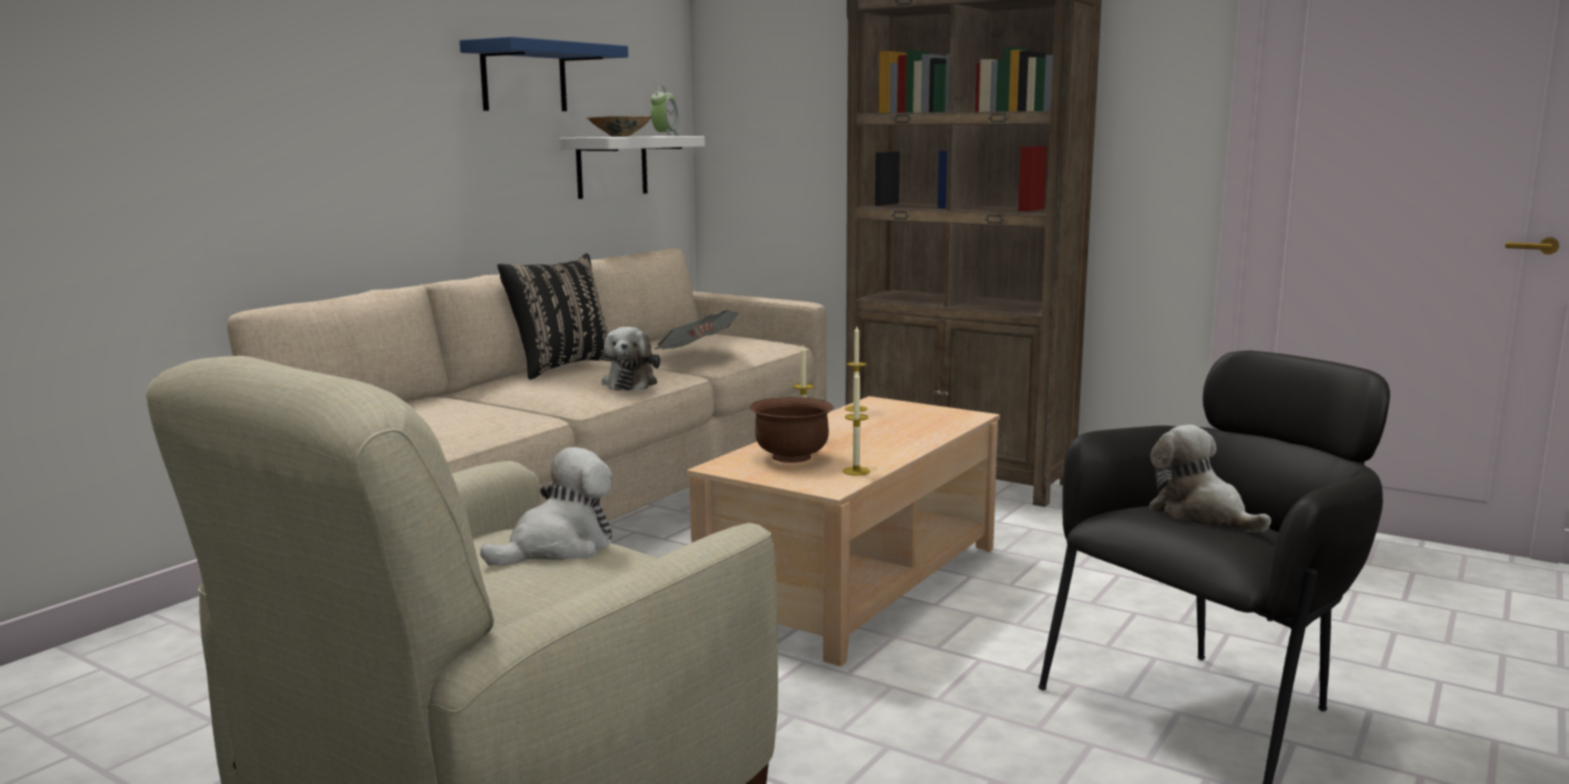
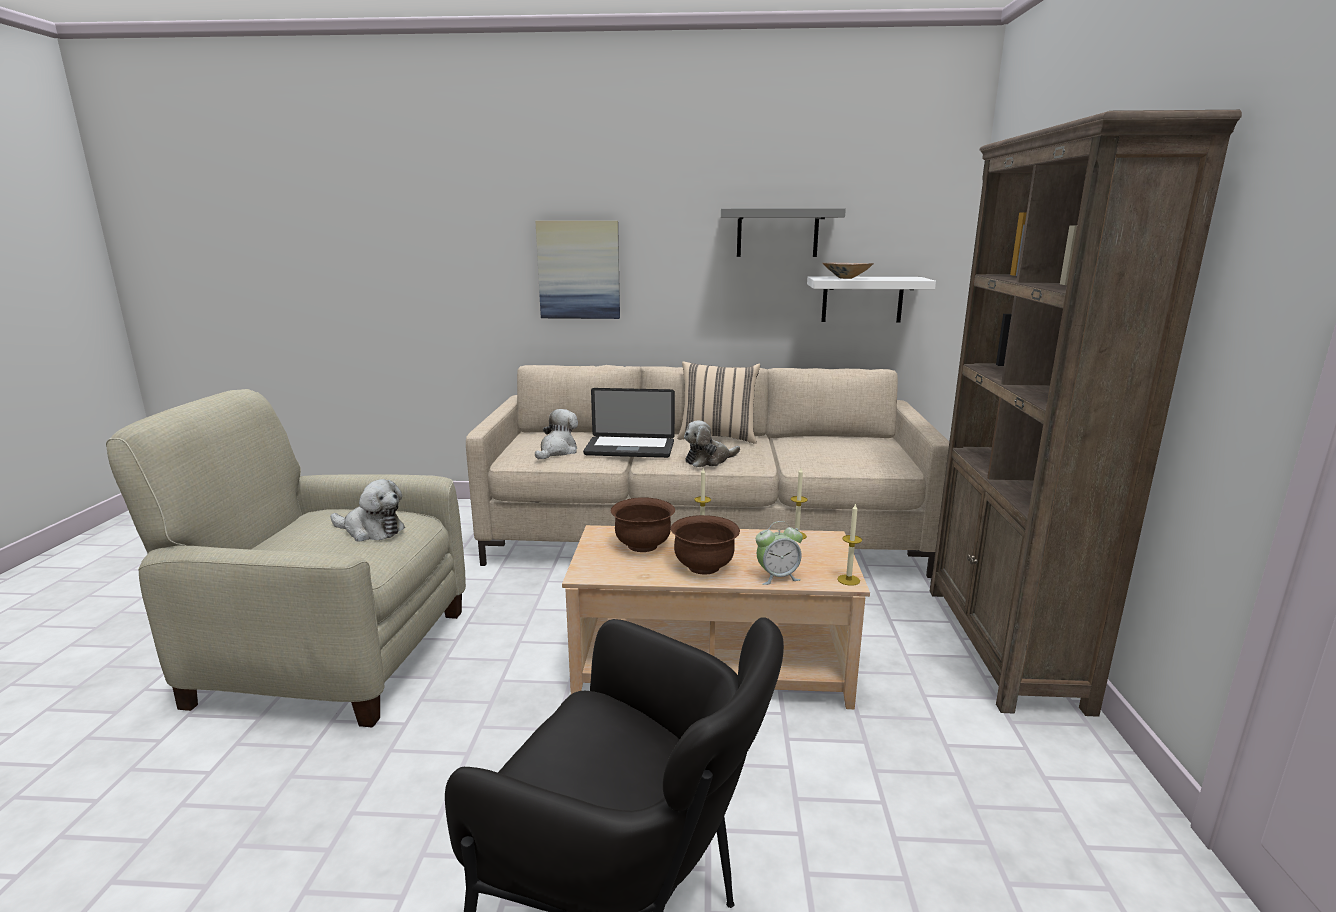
camera: 60 degrees right, 5 degrees up
blue shelf [460,37,628,111] -> grey shelf [721,208,846,257]
black pillow [497,253,613,380] -> beige pillow [677,361,760,444]
alarm clock [651,86,680,136] -> alarm clock moved to [756,521,803,585]
newspaper [654,310,739,349] -> none
candle [843,371,870,476] -> candle moved to [837,503,862,586]
plush toy [1149,425,1271,533] -> plush toy moved to [535,409,578,460]
none -> picture [535,221,620,319]
none -> laptop [583,388,675,458]
none -> brown bowl [671,515,740,575]

